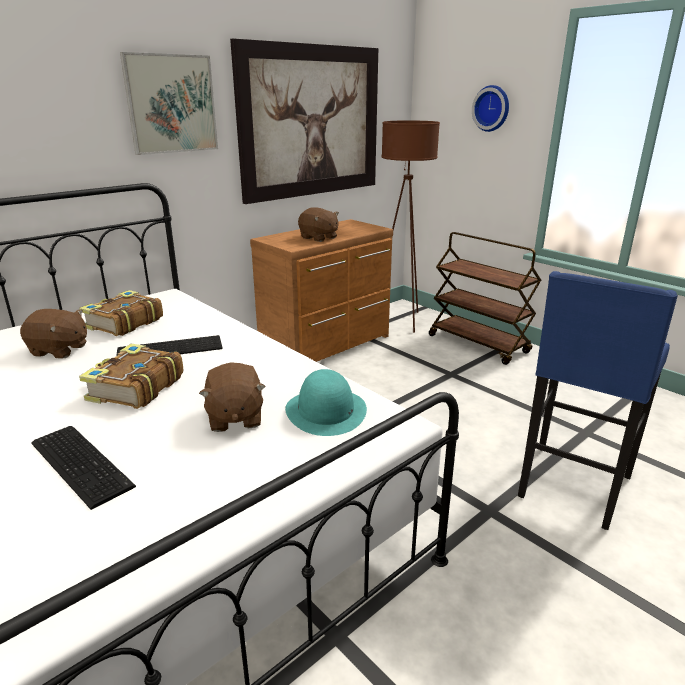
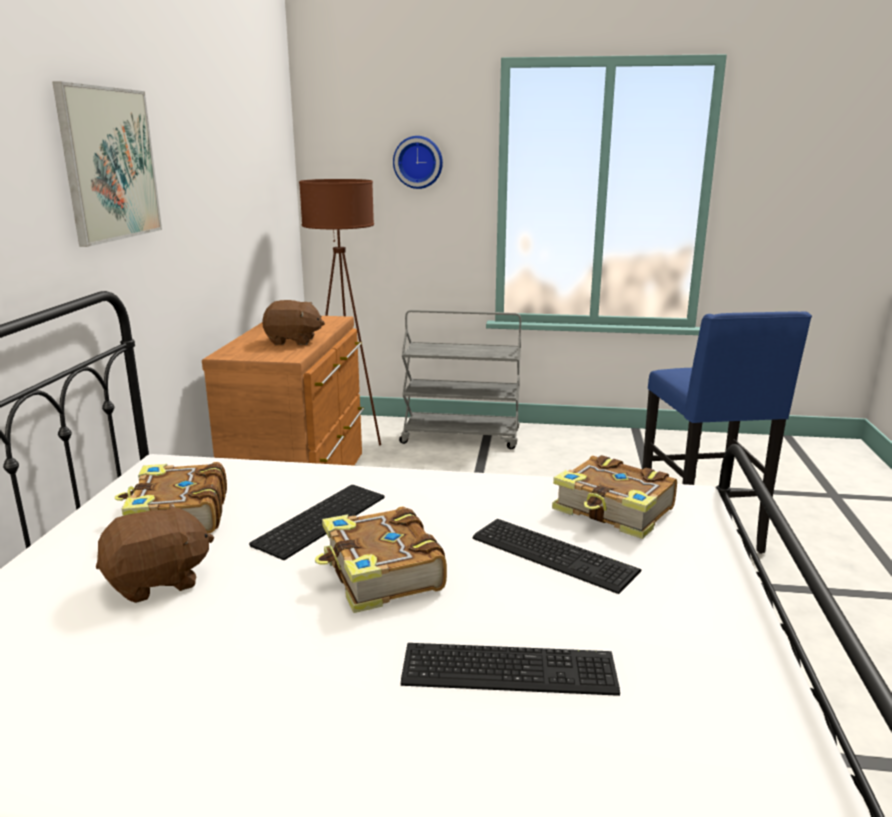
camera: 40 degrees left, 5 degrees down
brown plush toy [199,362,266,432] -> keyboard [473,519,641,594]
picture [230,38,378,204] -> none
turquoise hat [285,369,367,436] -> book [552,455,677,539]
brown cart [429,232,541,365] -> grey cart [399,310,521,449]

